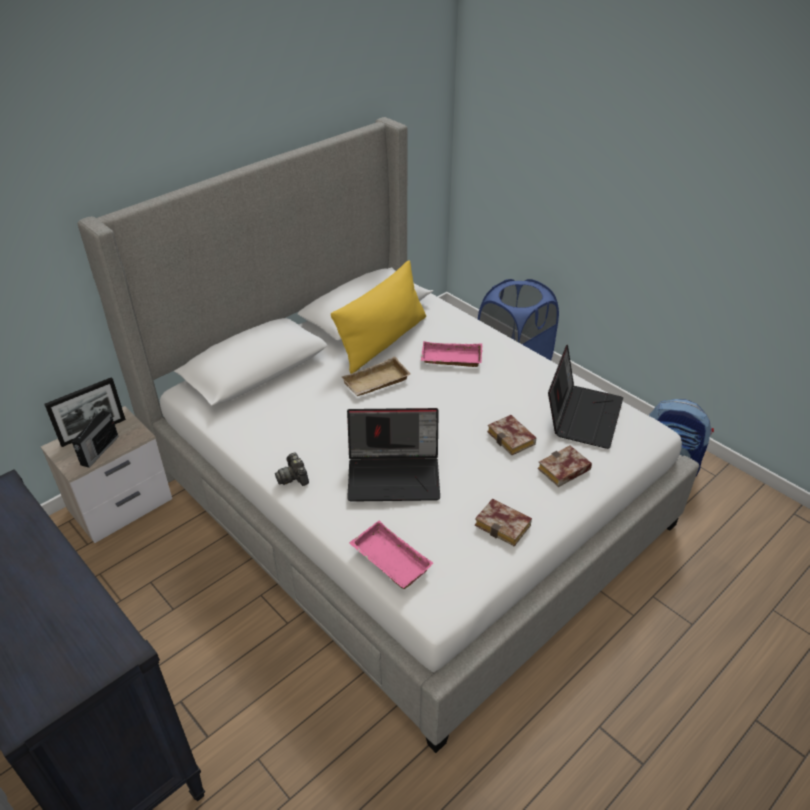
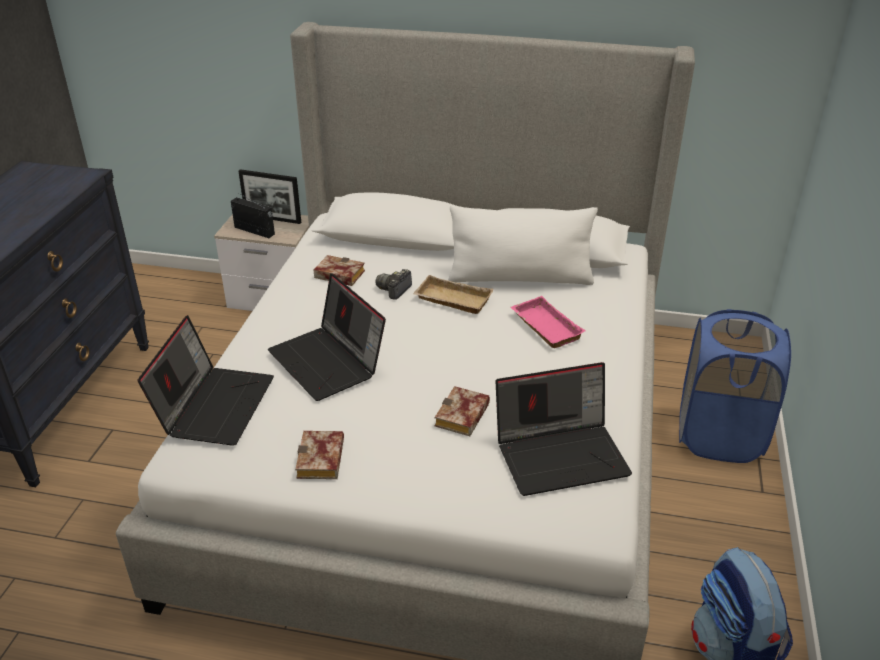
camera: 55 degrees right, 5 degrees down
radio [72,408,119,468] -> radio turned 135 degrees counterclockwise [231,192,275,238]
camera [275,452,309,486] -> camera moved to [375,269,412,300]
yellow pillow [331,260,426,374] -> white pillow [448,205,598,285]
pink tray [349,521,433,589] -> laptop [138,315,274,446]
book [538,445,592,487] -> book moved to [314,255,365,286]

